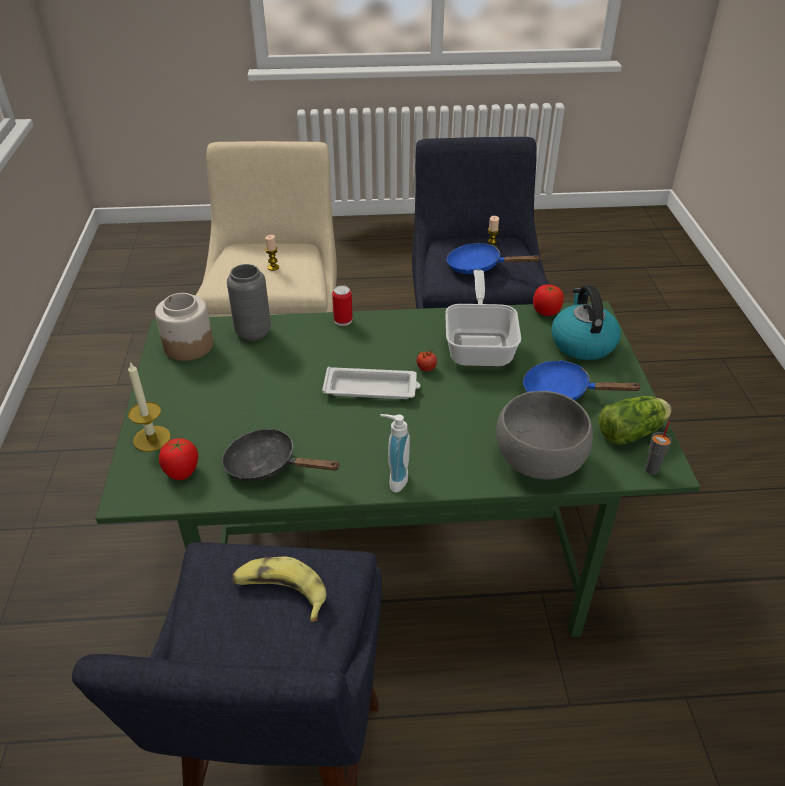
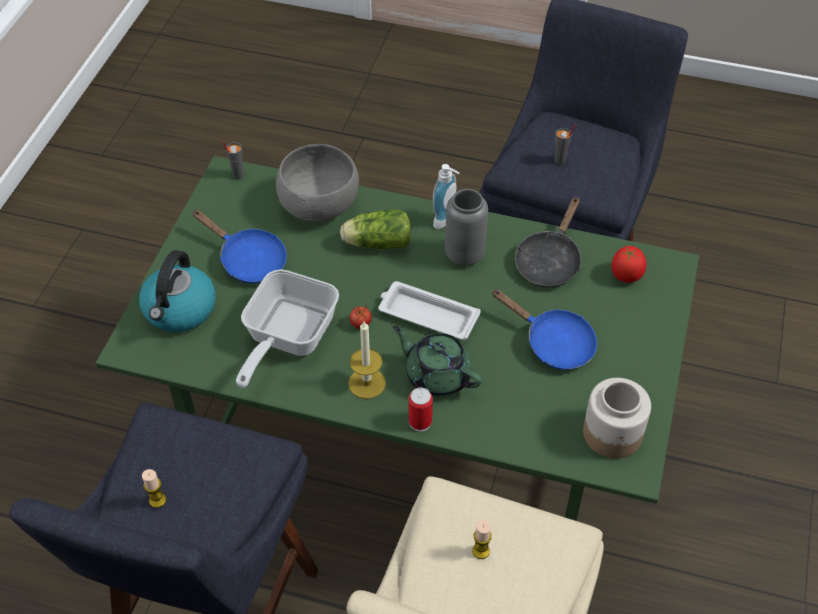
camera: 160 degrees left, 10 degrees up
candle [128,362,171,452] -> candle moved to [348,321,386,399]
black frying pan [222,428,341,482] -> black frying pan turned 75 degrees clockwise [515,196,581,288]
grey vase [227,264,271,341] -> grey vase moved to [445,189,488,266]
banana [232,556,327,622] -> grey cup [554,124,576,165]
blue frying pan [447,243,541,274] -> blue frying pan moved to [492,289,597,370]
tomato [533,284,564,316] -> none
lettuce [598,396,671,445] -> lettuce moved to [340,209,411,249]
none -> green teapot [393,326,482,397]

